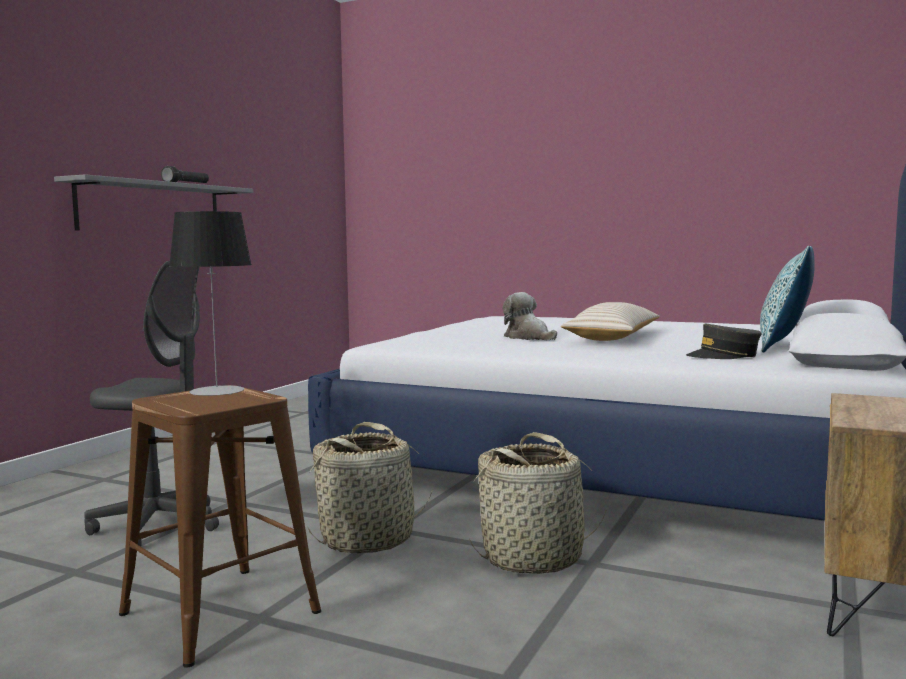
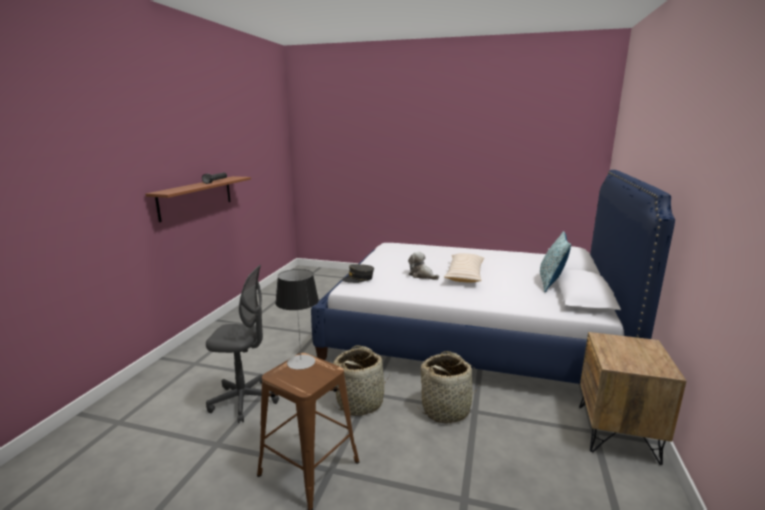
camera: 10 degrees left, 10 degrees up
grey shelf [54,174,253,231] -> brown shelf [145,176,251,222]
grey cap [686,324,762,359] -> grey cap moved to [342,264,374,283]

